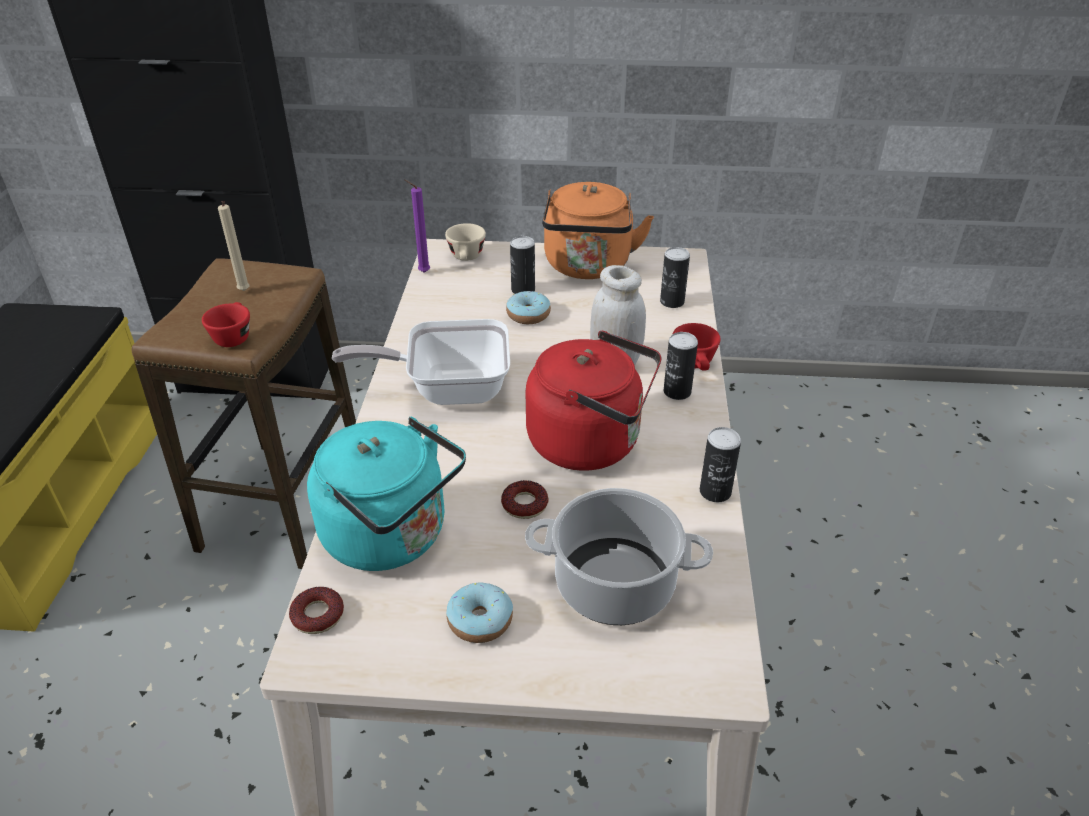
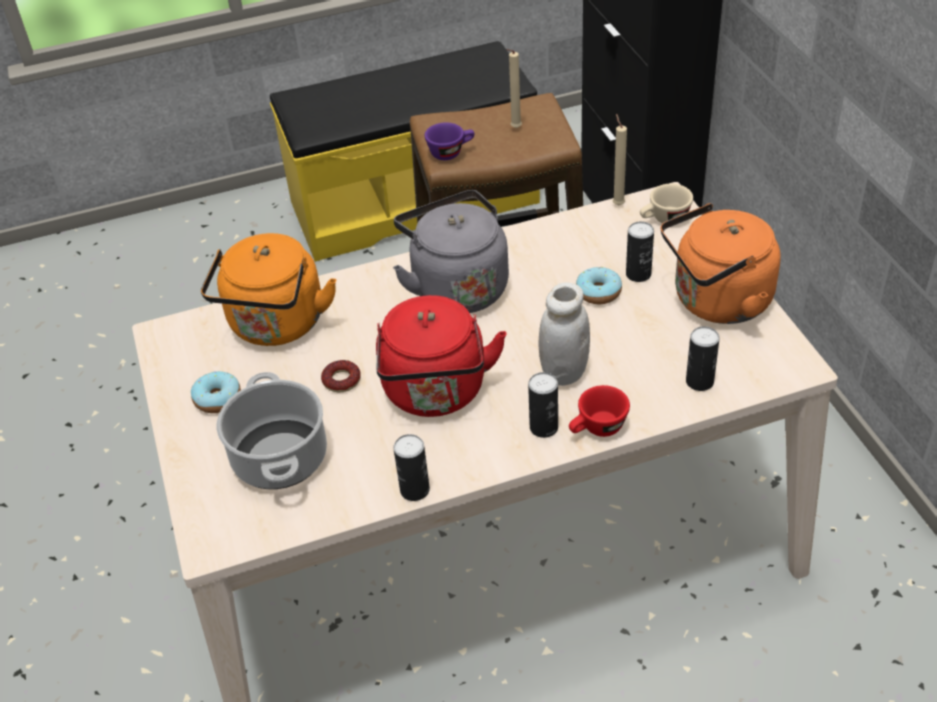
camera: 70 degrees right, 5 degrees up
red cup [202,302,250,347] -> purple cup [425,122,474,160]
donut [289,587,344,634] -> none
turquoise kettle [307,417,466,571] -> orange kettle [201,233,337,346]
frying pan [332,319,510,405] -> grey kettle [393,190,509,313]
purple candle [404,179,430,273] -> beige candle [612,114,627,205]

